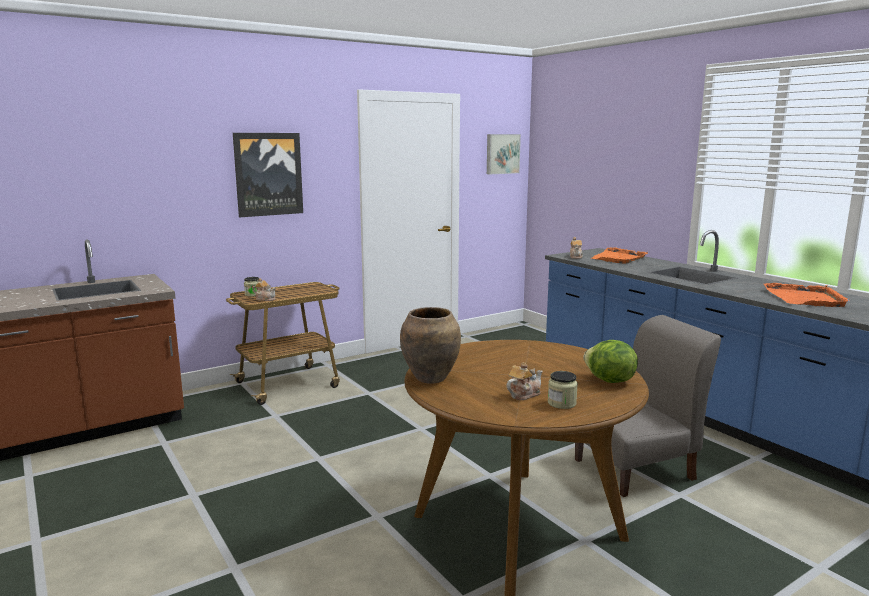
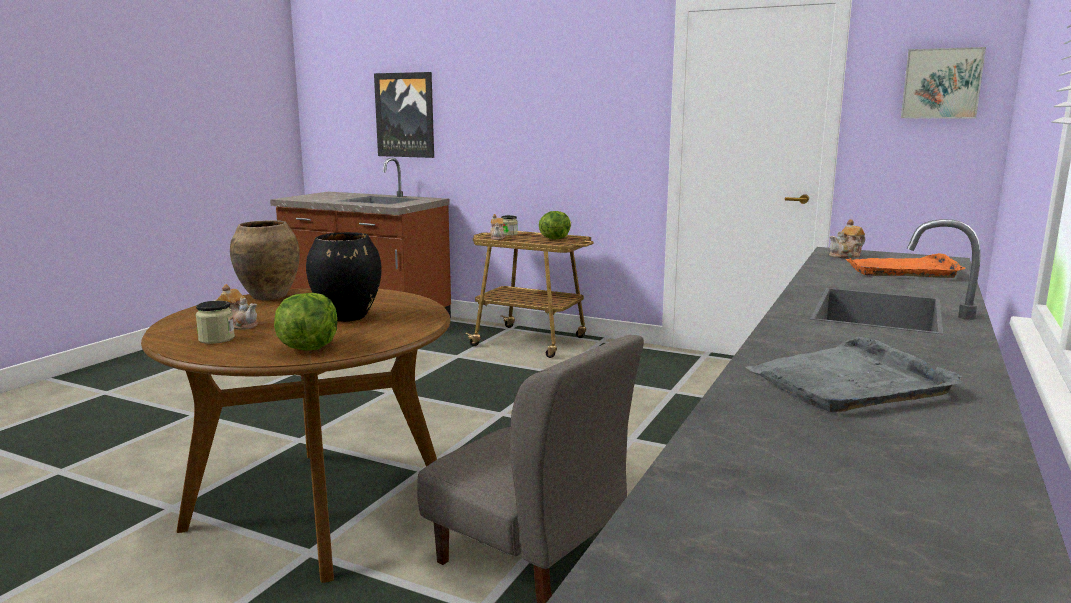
camera: 60 degrees right, 0 degrees up
picture [233,133,303,217] -> picture moved to [374,72,434,158]
orange tray [764,283,850,307] -> grey tray [745,337,962,412]
none -> black vase [306,232,382,322]
none -> lettuce [539,211,571,240]

